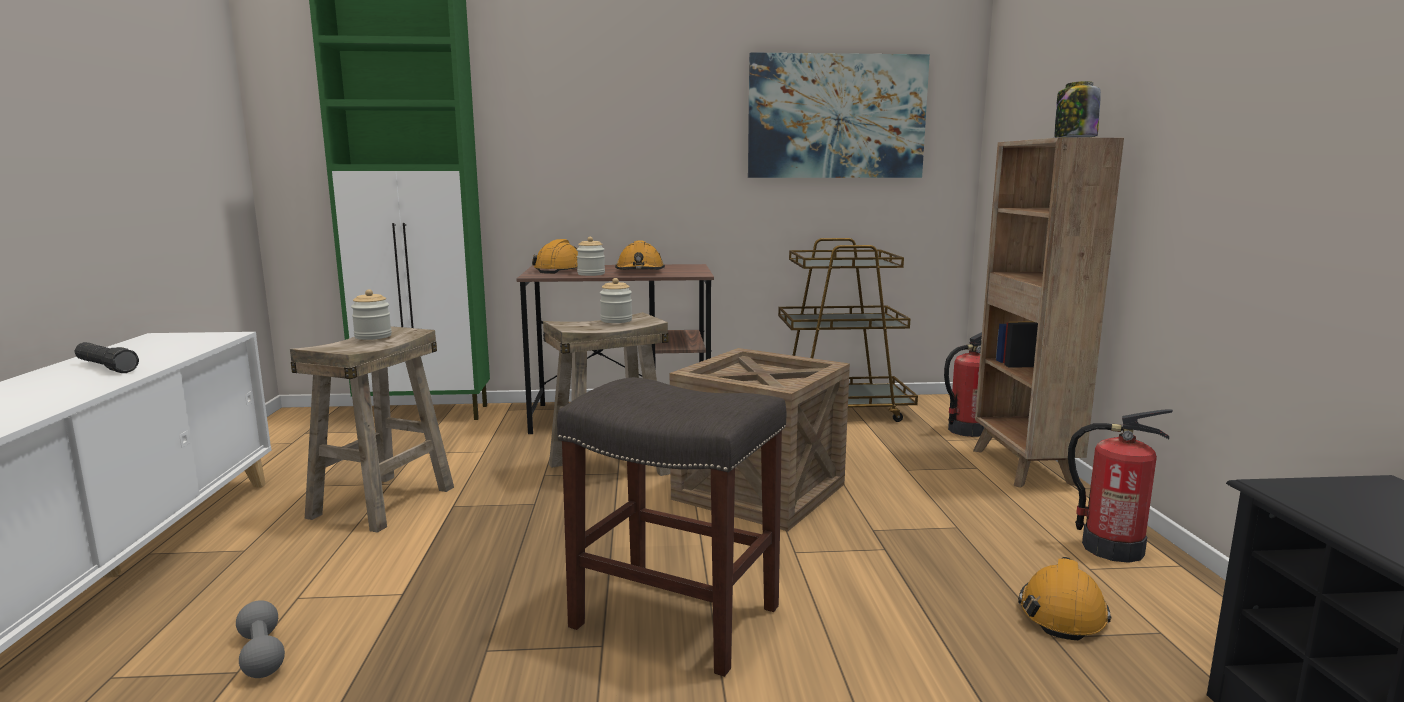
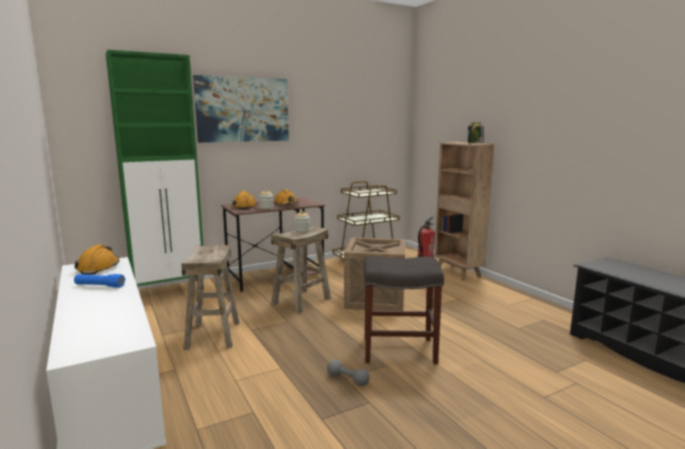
camera: 25 degrees left, 0 degrees up
black flashlight [75,342,139,373] -> blue flashlight [74,274,125,288]
grey dumbbell [236,600,285,678] -> grey dumbbell moved to [327,360,370,386]
jar [351,289,392,340] -> none
picture [748,52,930,178] -> picture moved to [193,75,289,143]
orange hard hat [1018,557,1111,640] -> orange hard hat moved to [75,244,119,275]
fire extinguisher [1068,409,1173,563] -> none

